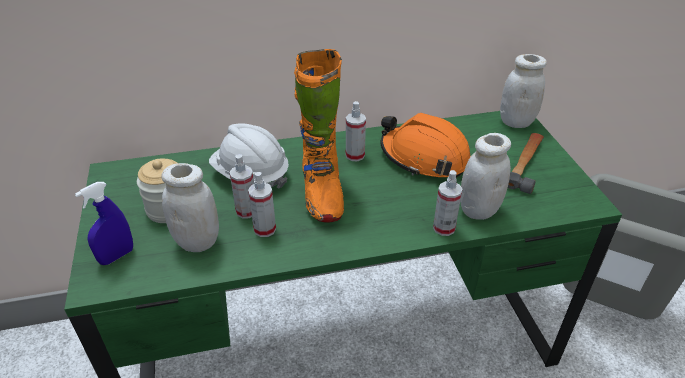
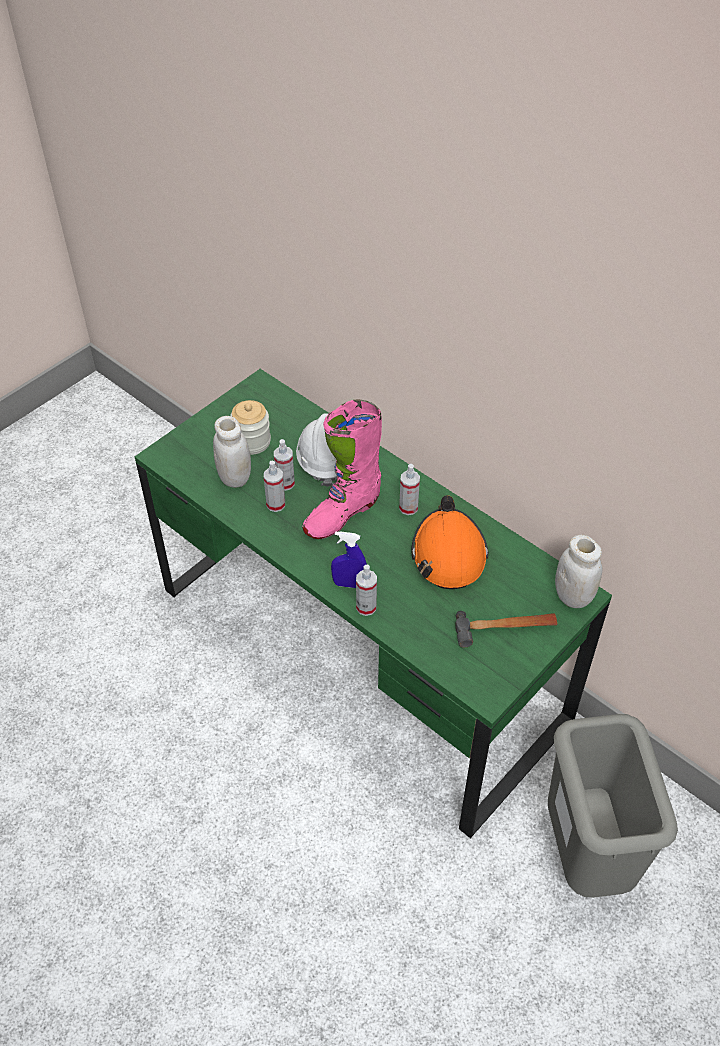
camera: 55 degrees right, 10 degrees up
blue spray bottle [75,182,133,265] -> blue spray bottle moved to [331,531,367,588]
orange boot [294,49,344,223] -> pink boot [302,400,382,539]
white jar [460,133,511,220] -> none

